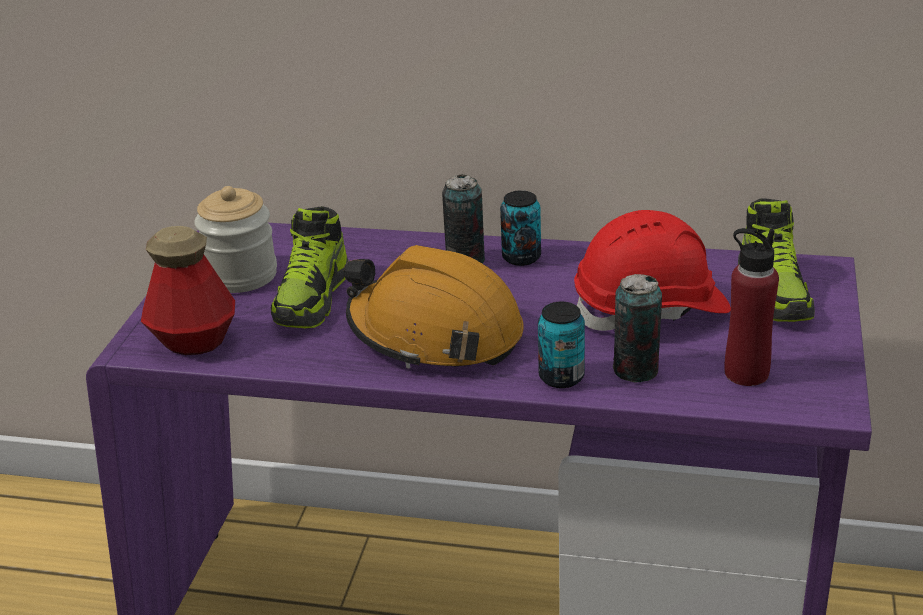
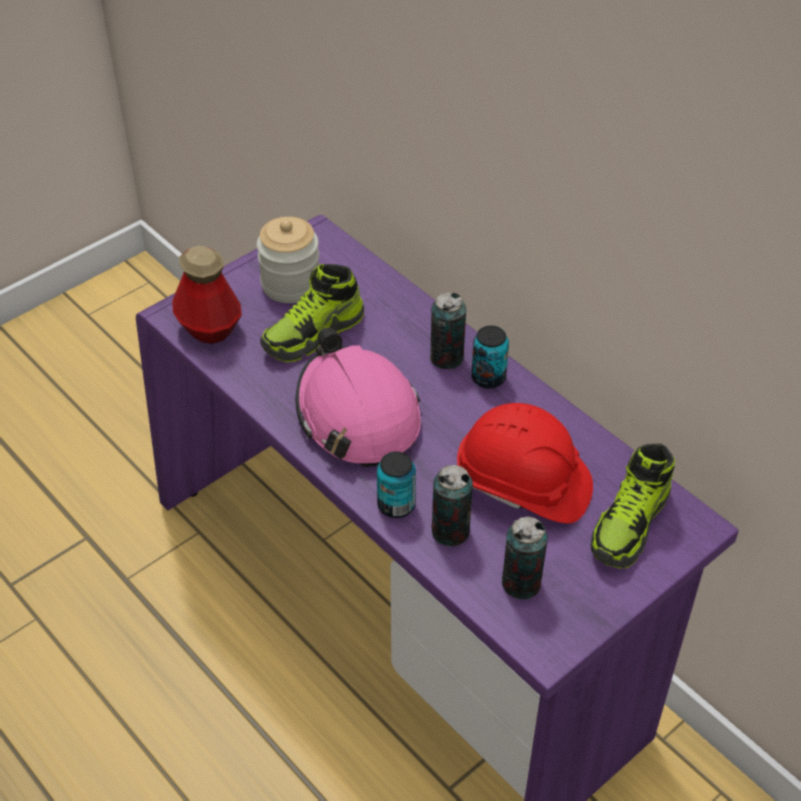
camera: 35 degrees right, 15 degrees up
orange hard hat [344,245,524,369] -> pink hard hat [296,327,421,467]
red bottle [724,228,779,386] -> can [502,517,548,599]

